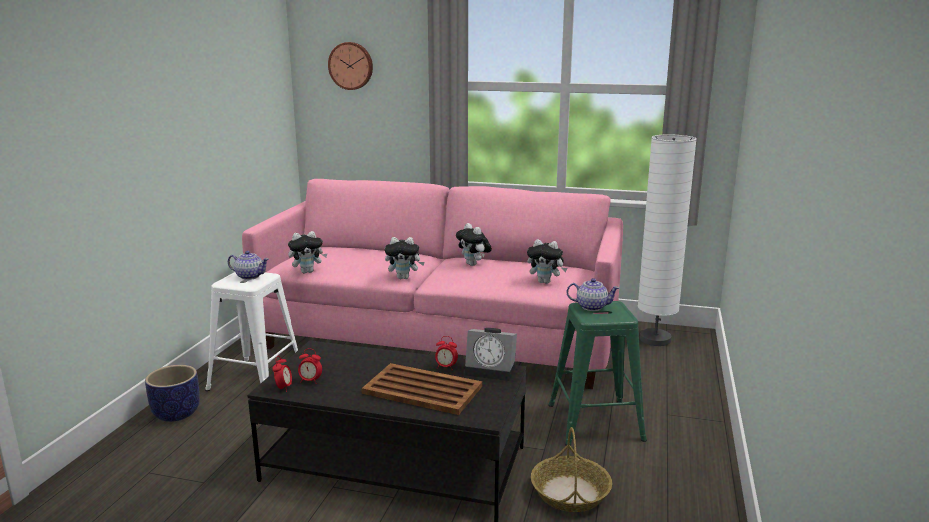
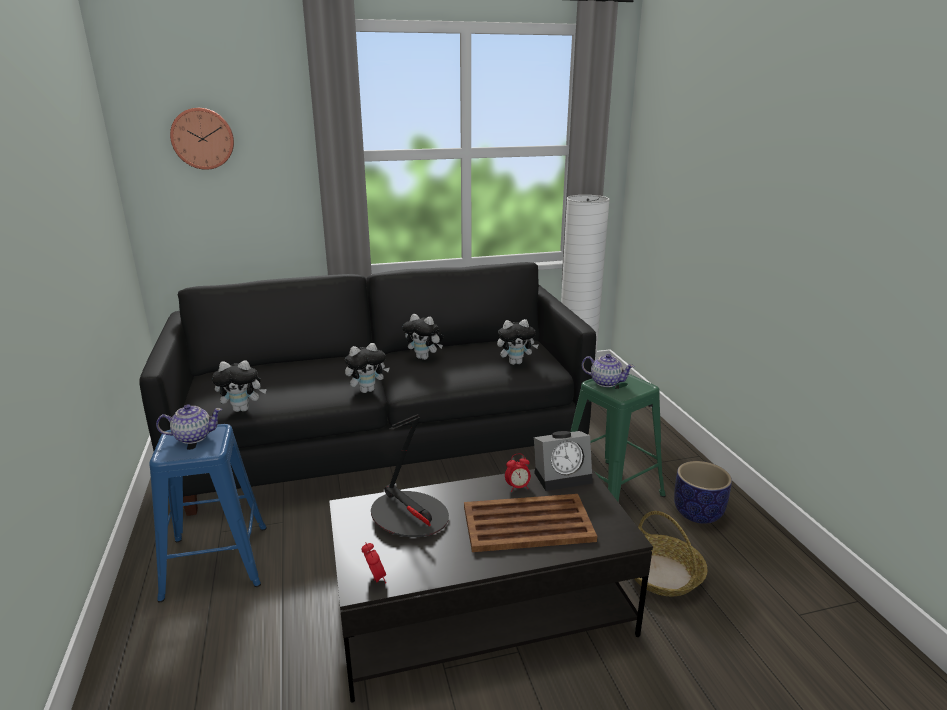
camera: 30 degrees left, 5 degrees up
planter [145,365,200,422] -> planter moved to [674,461,732,524]
white stool [205,272,298,391] -> blue stool [149,424,267,602]
pink sofa [242,179,623,389] -> black sofa [140,262,596,516]
plush toy [288,231,327,273] -> plush toy turned 45 degrees clockwise [212,361,267,412]
alarm clock [298,349,322,384] -> none
teapot [567,278,620,311] -> teapot turned 45 degrees clockwise [582,354,635,387]
none -> table lamp [371,414,449,537]

